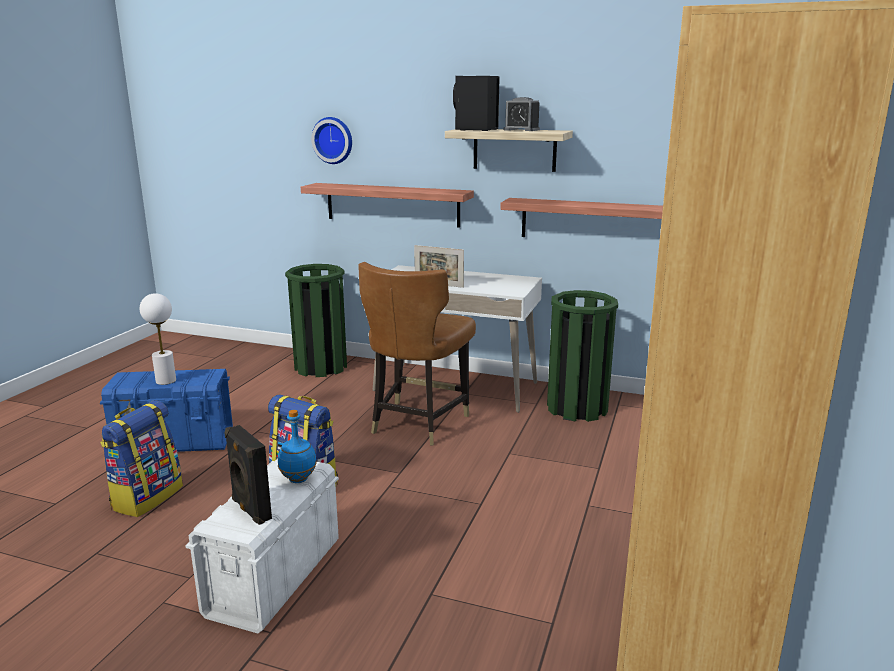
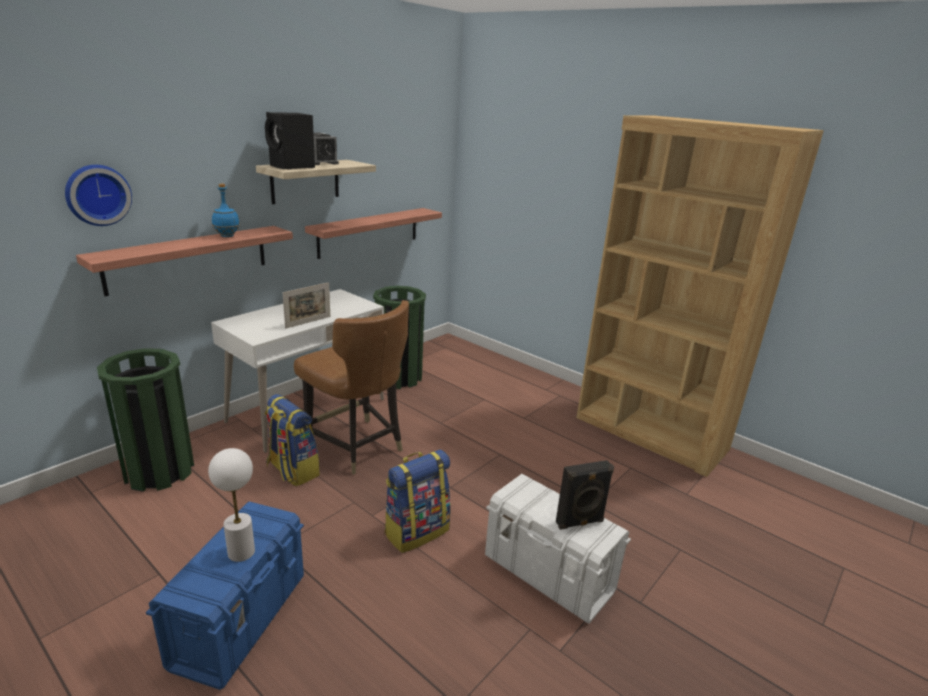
camera: 70 degrees left, 5 degrees up
backpack [100,400,183,517] -> backpack moved to [265,394,320,487]
blue bottle [278,410,317,483] -> blue bottle moved to [212,183,240,237]

